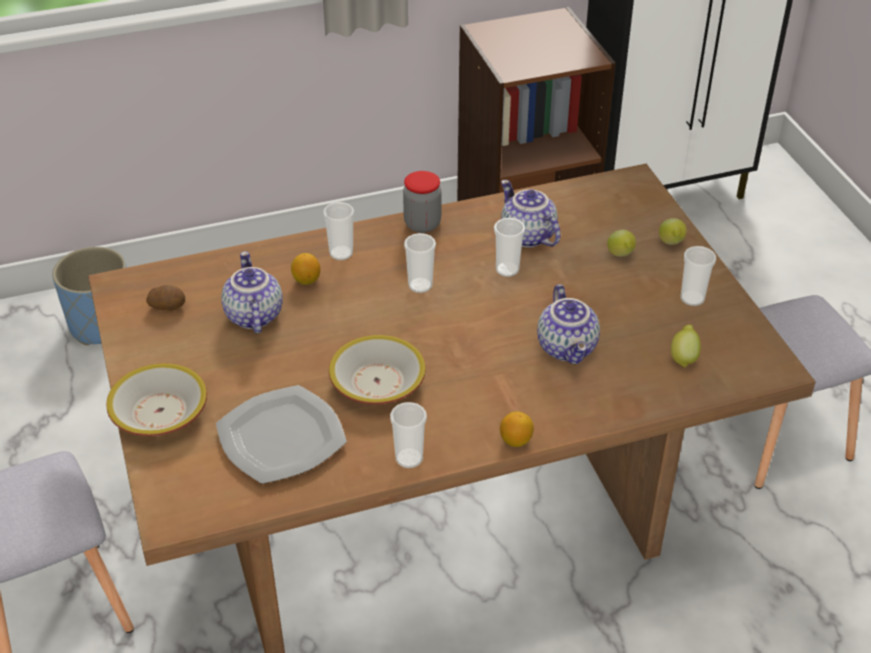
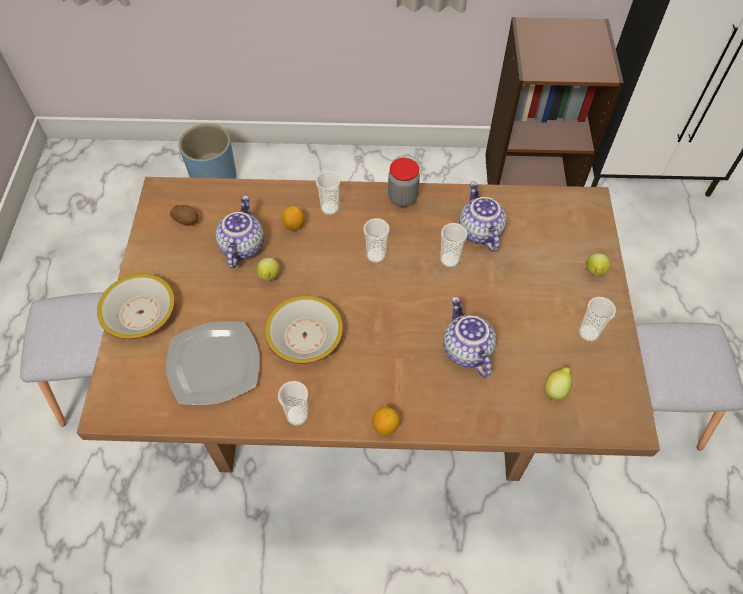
camera: 20 degrees right, 15 degrees up
teapot [537,284,600,364] -> teapot turned 150 degrees clockwise [443,297,496,378]
lemon [607,230,636,257] -> lemon moved to [257,258,280,281]

